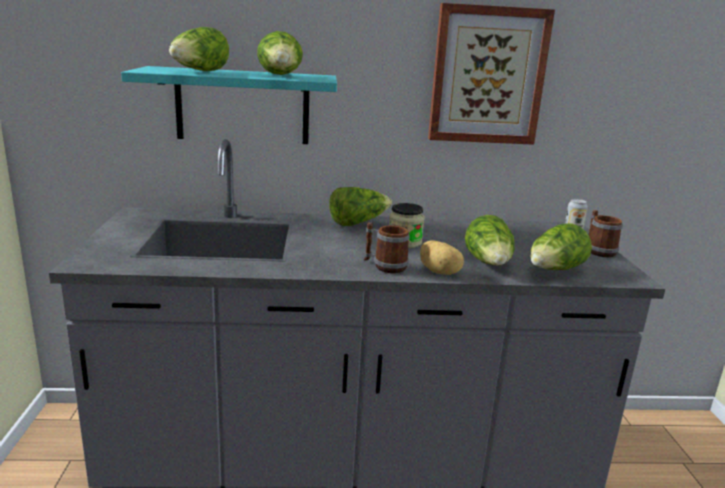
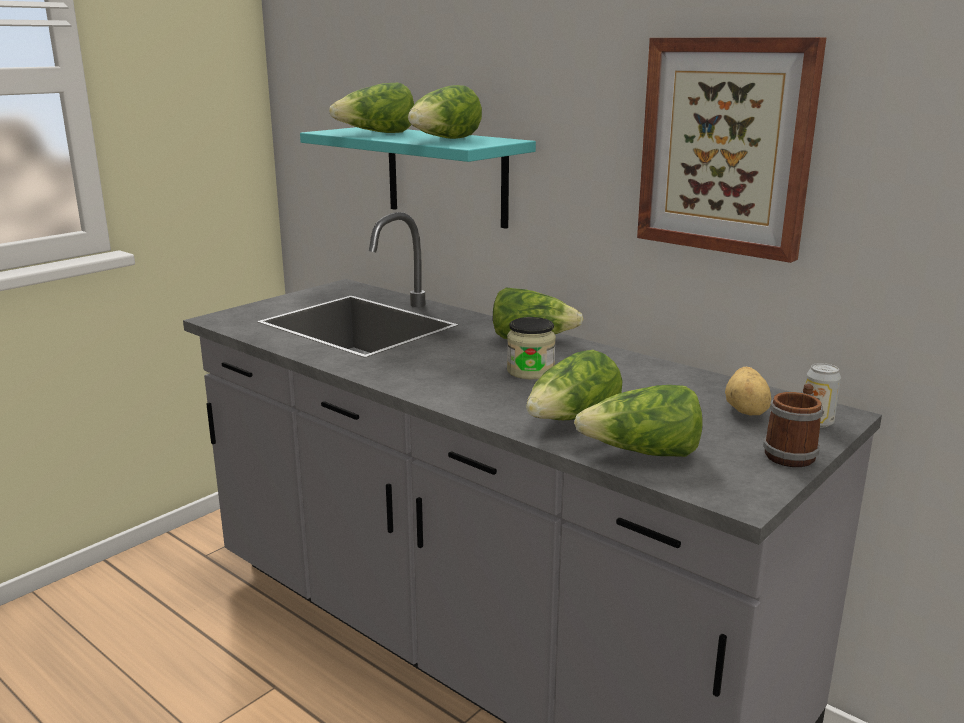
camera: 45 degrees right, 0 degrees up
mug [364,222,410,273] -> none
potato [420,241,464,275] -> potato moved to [725,367,771,416]

